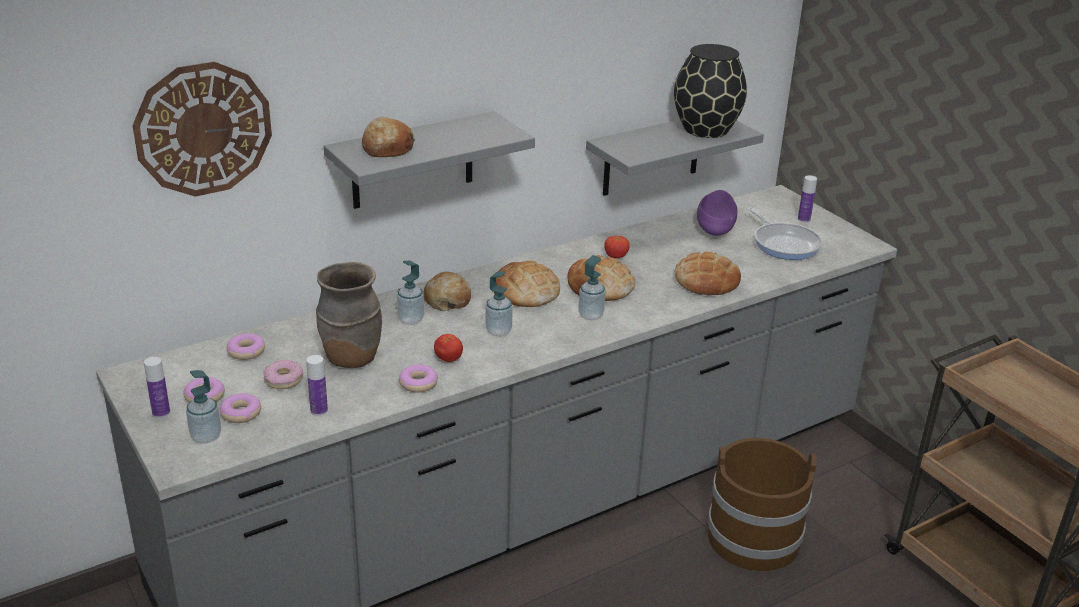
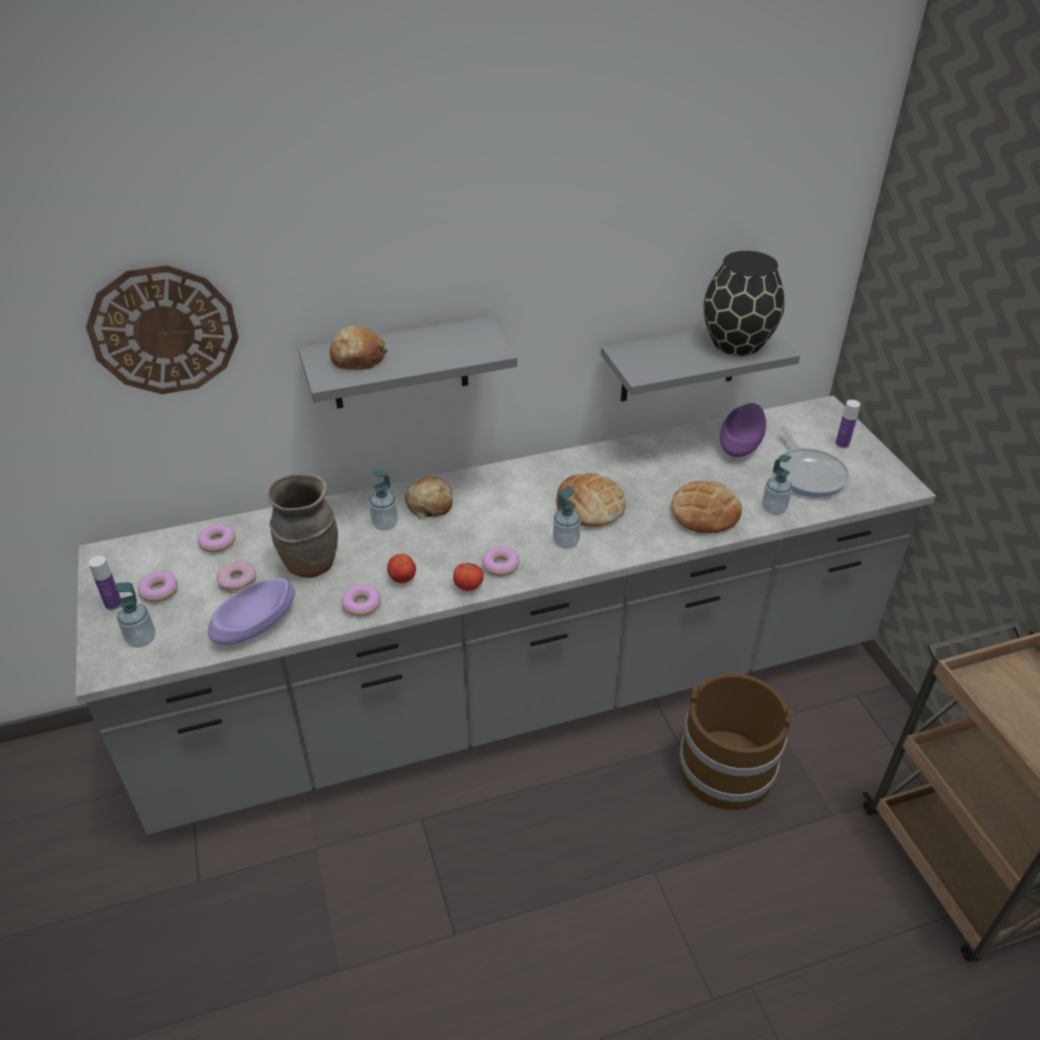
camera: 15 degrees right, 10 degrees up
donut [220,393,261,423] -> donut moved to [482,546,520,576]
bottle [307,355,328,416] -> purple bowl [208,578,295,645]
soap dispenser [485,271,513,336] -> soap dispenser moved to [762,455,792,515]
bread [494,260,560,307] -> none
tomato [604,236,630,258] -> tomato moved to [453,563,484,591]

